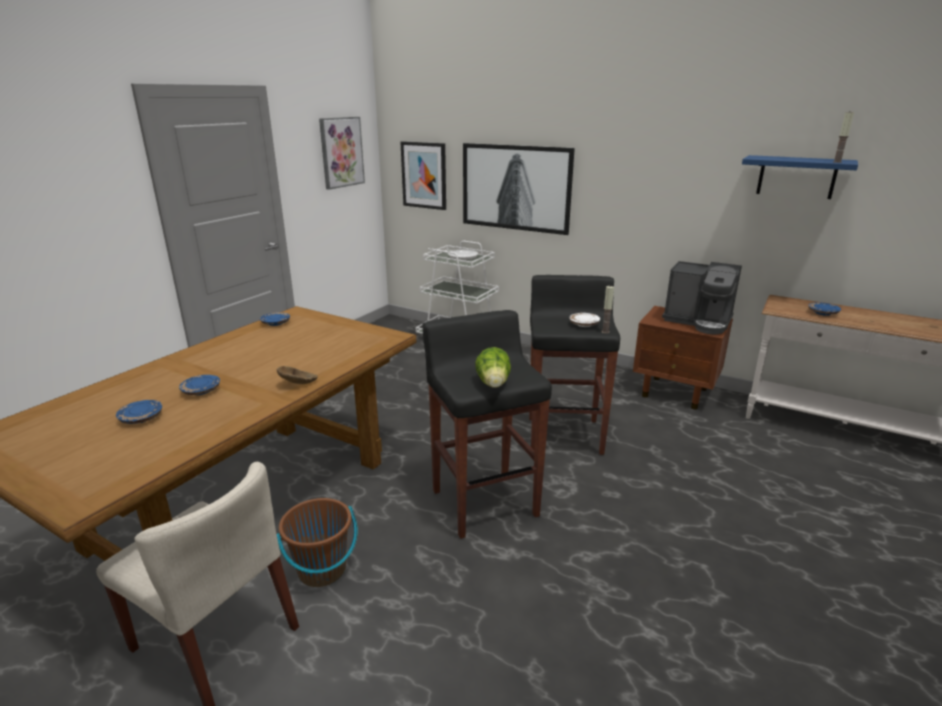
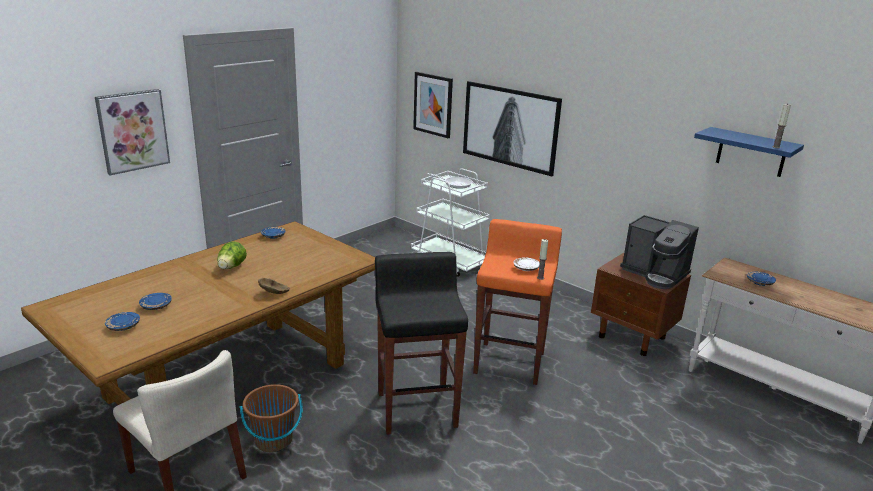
camera: 10 degrees right, 0 degrees up
blue plate [179,375,220,395] -> blue plate moved to [105,312,140,331]
picture [319,117,365,190] -> picture moved to [95,89,170,175]
lettuce [475,347,511,388] -> lettuce moved to [217,241,247,269]
black stool [529,275,620,455] -> orange stool [473,219,562,385]

